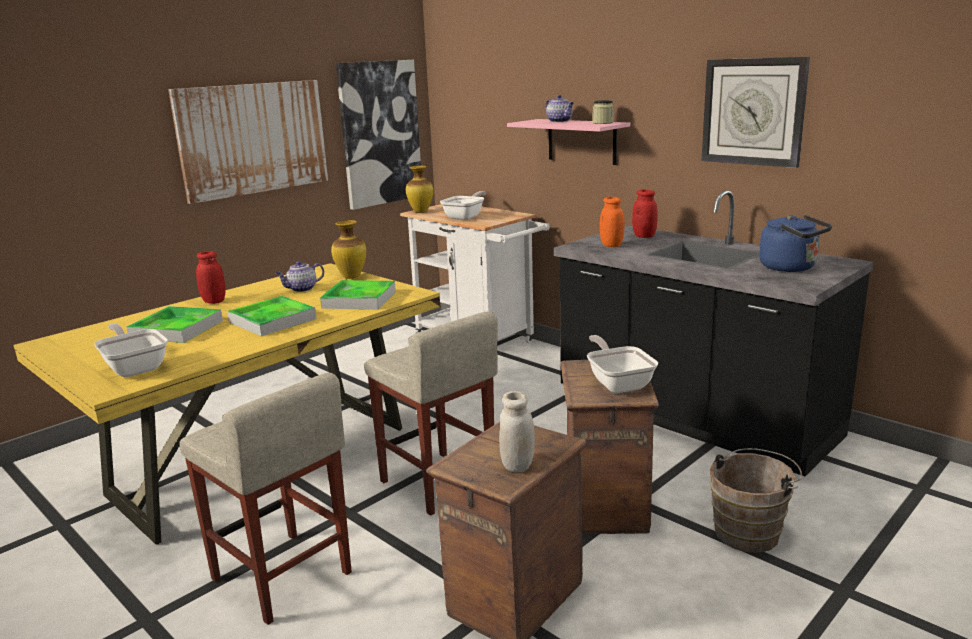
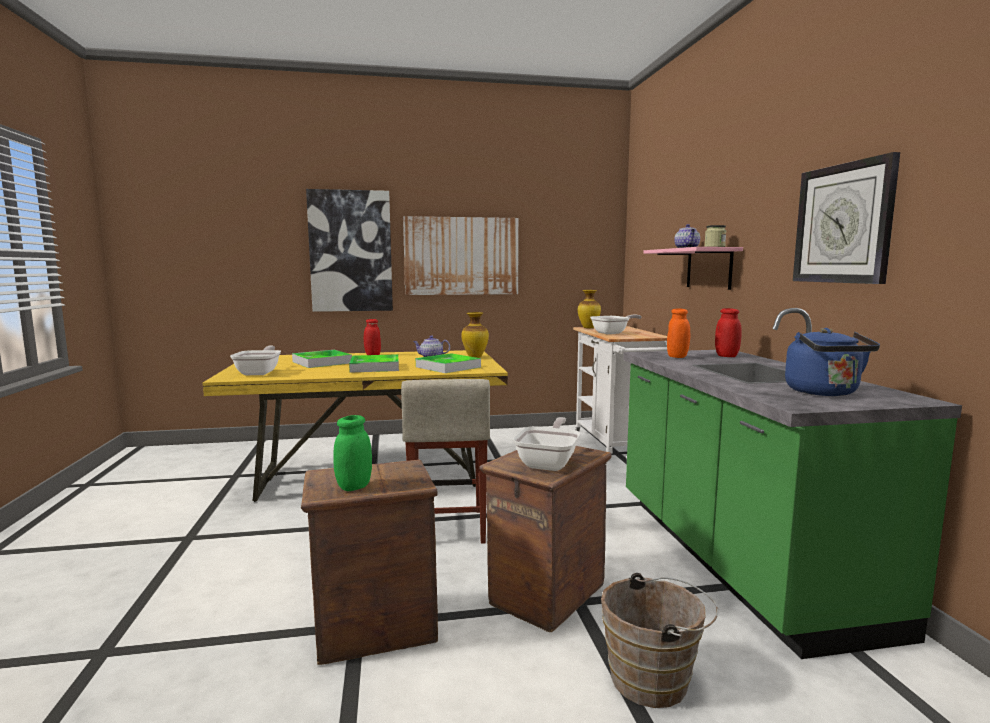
camera: 35 degrees right, 10 degrees down
beige stool [179,373,352,625] -> none
picture [336,60,421,210] -> picture moved to [306,189,393,312]
white jar [499,391,535,472] -> green jar [333,415,372,491]
black counter [554,190,874,476] -> green counter [623,308,962,659]

